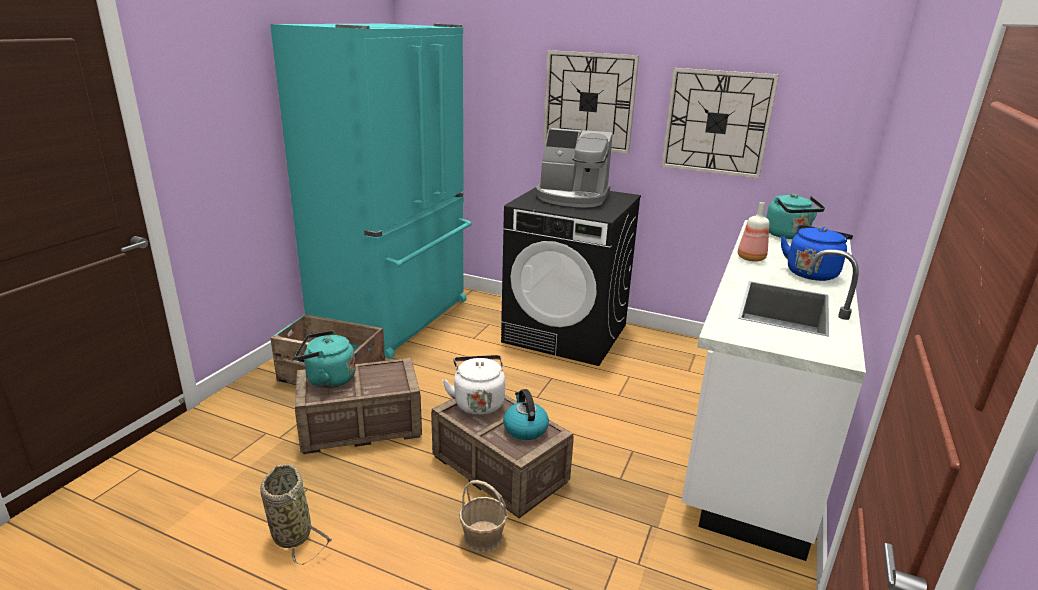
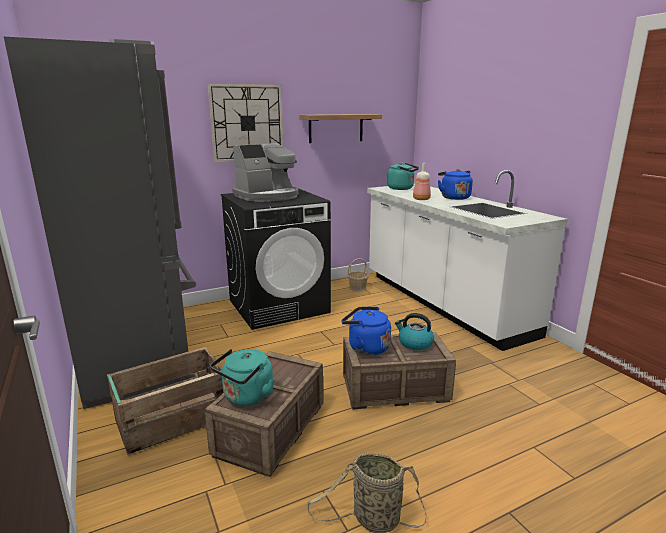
camera: 50 degrees left, 5 degrees down
turquoise fridge [270,24,472,359] -> grey fridge [4,37,196,409]
white kettle [443,355,505,415] -> blue kettle [341,307,391,355]
basket [459,480,508,553] -> basket moved to [347,258,369,291]
wall clock [661,68,779,179] -> shelf [299,114,382,143]

